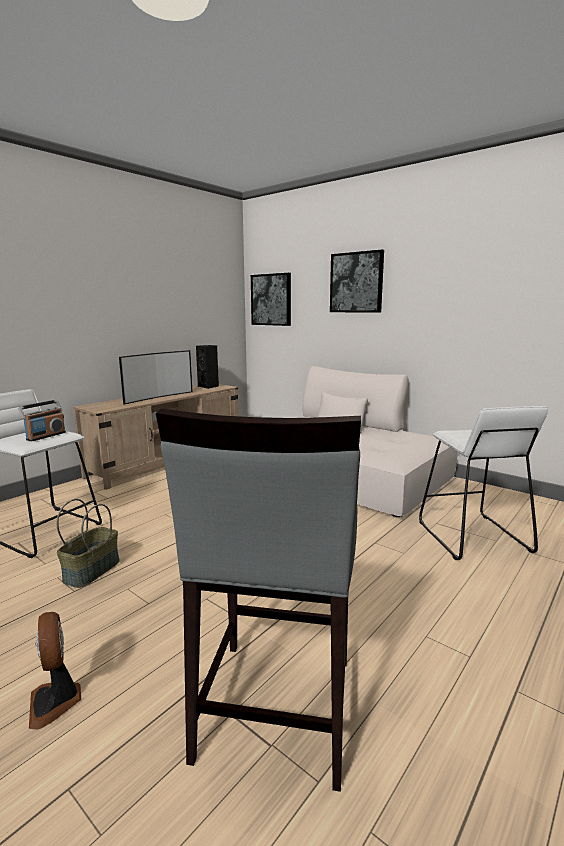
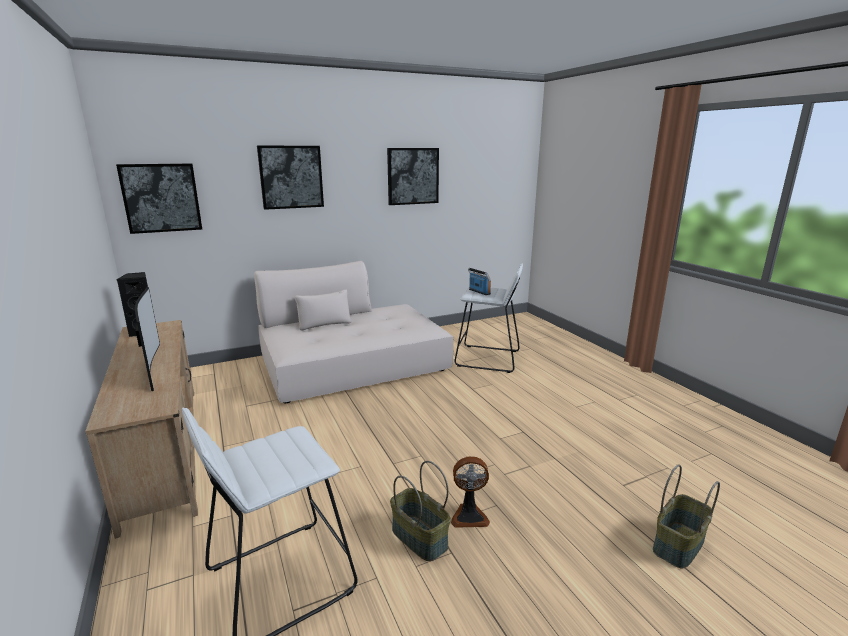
camera: 65 degrees left, 5 degrees up
radio [18,400,66,441] -> radio moved to [468,268,491,295]
fan [29,612,81,730] -> fan moved to [451,456,490,528]
grey stool [156,408,361,792] -> none
none -> picture [387,148,439,205]
none -> basket [653,465,720,569]

